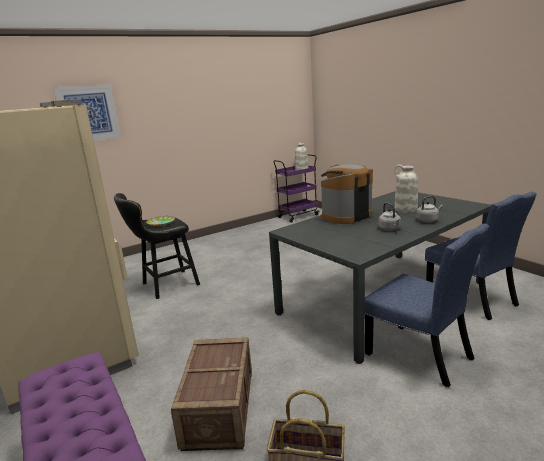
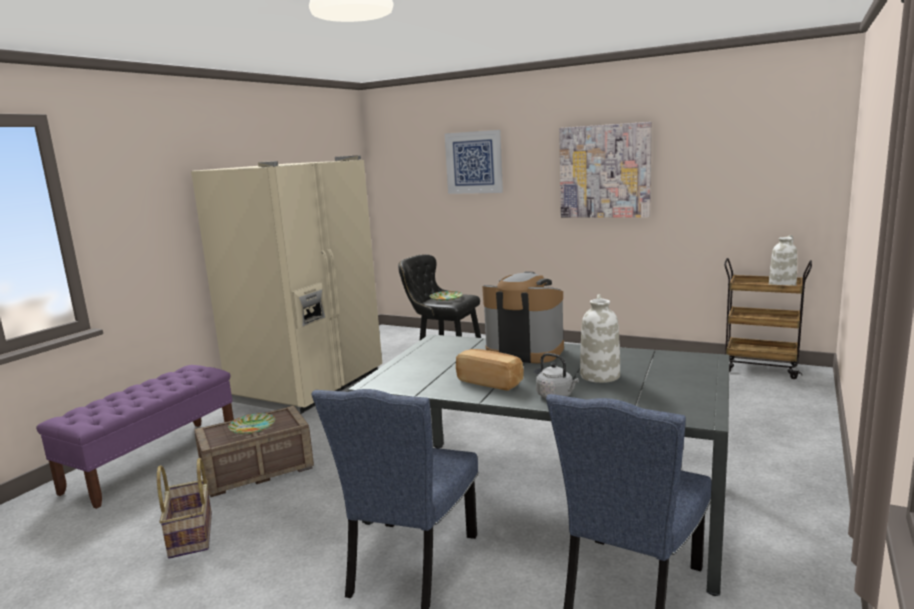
camera: 60 degrees right, 5 degrees down
purple cart [274,154,320,222] -> brown cart [724,258,812,379]
grey kettle [378,203,401,230] -> bread [456,349,524,391]
none -> plate [228,413,275,434]
none -> picture [559,122,652,218]

